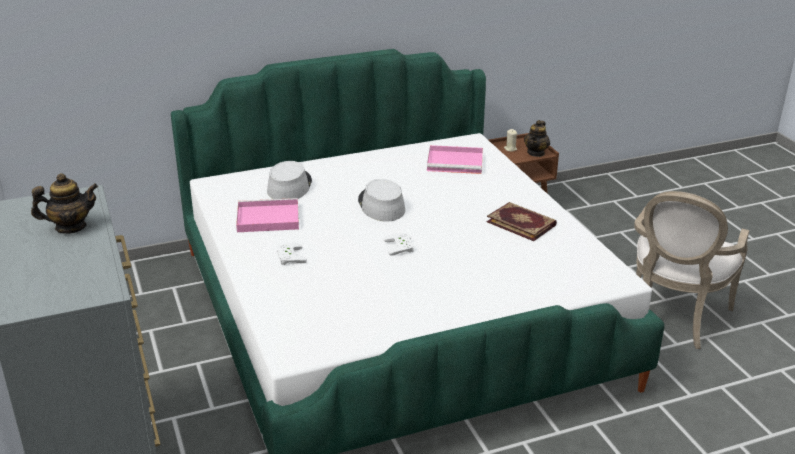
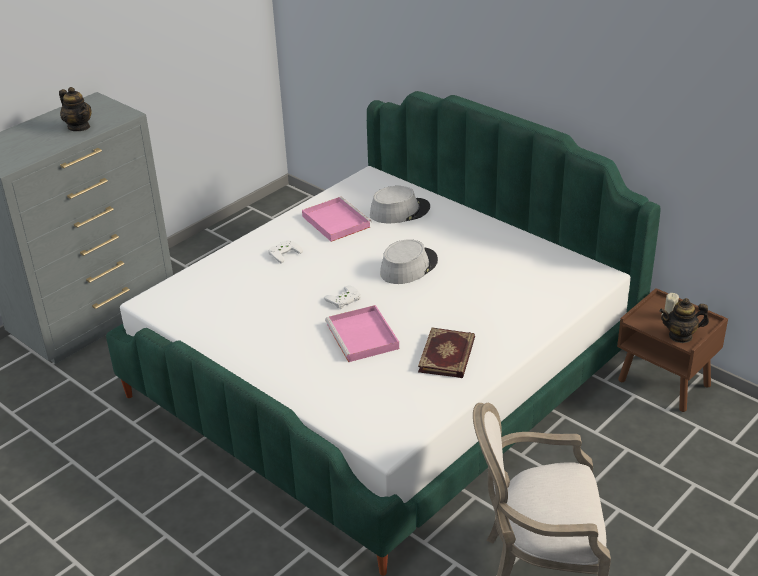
camera: 65 degrees right, 5 degrees up
pink tray [427,145,483,174] -> pink tray moved to [325,305,399,362]

